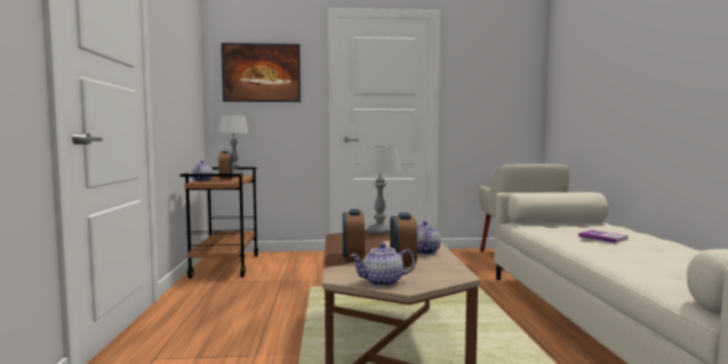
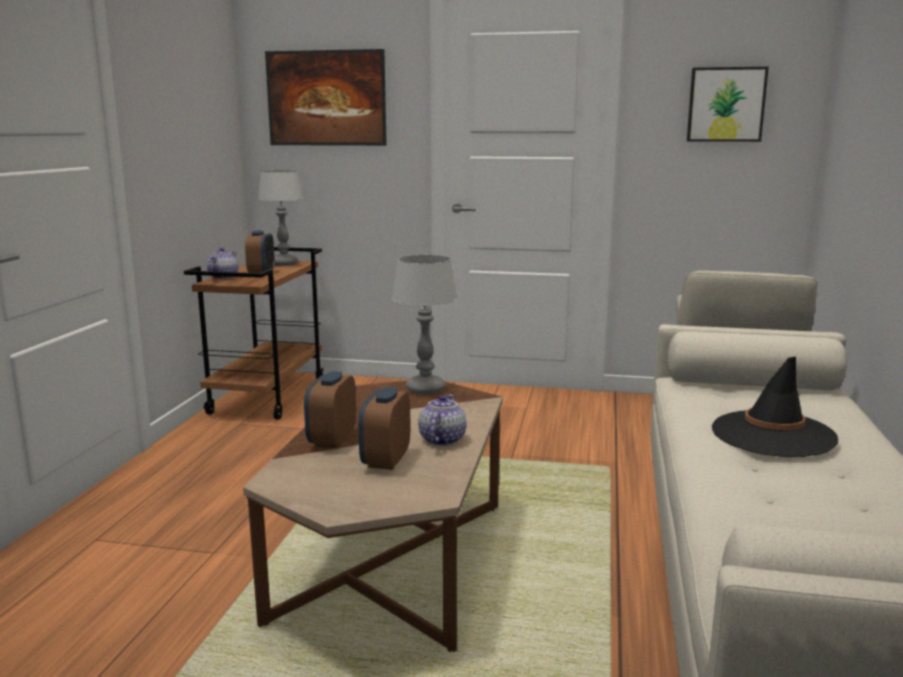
camera: 15 degrees right, 10 degrees up
teapot [350,243,415,286] -> none
book [579,230,629,243] -> black hat [712,356,838,457]
none -> picture [687,67,769,142]

